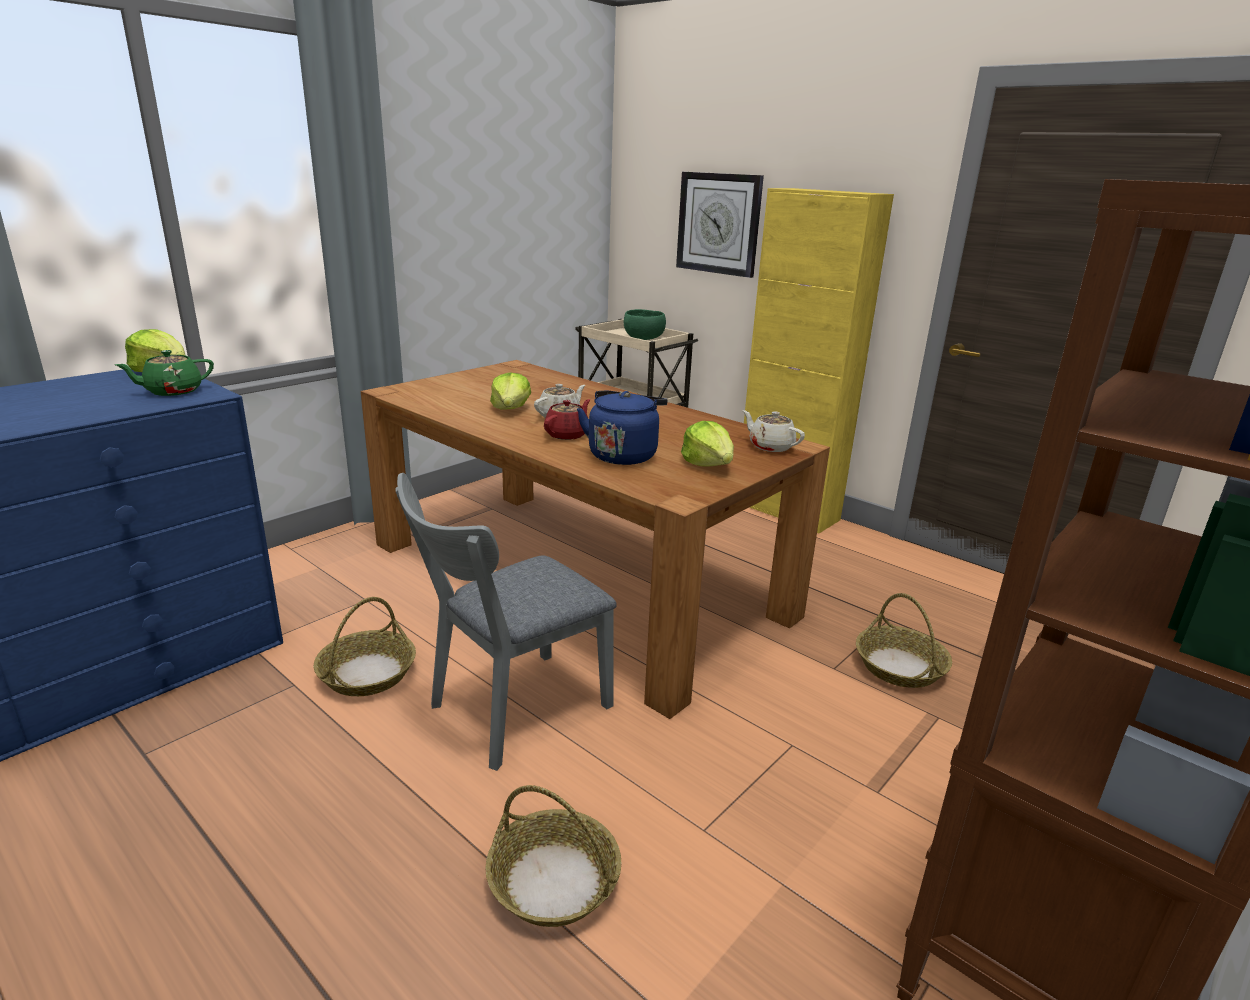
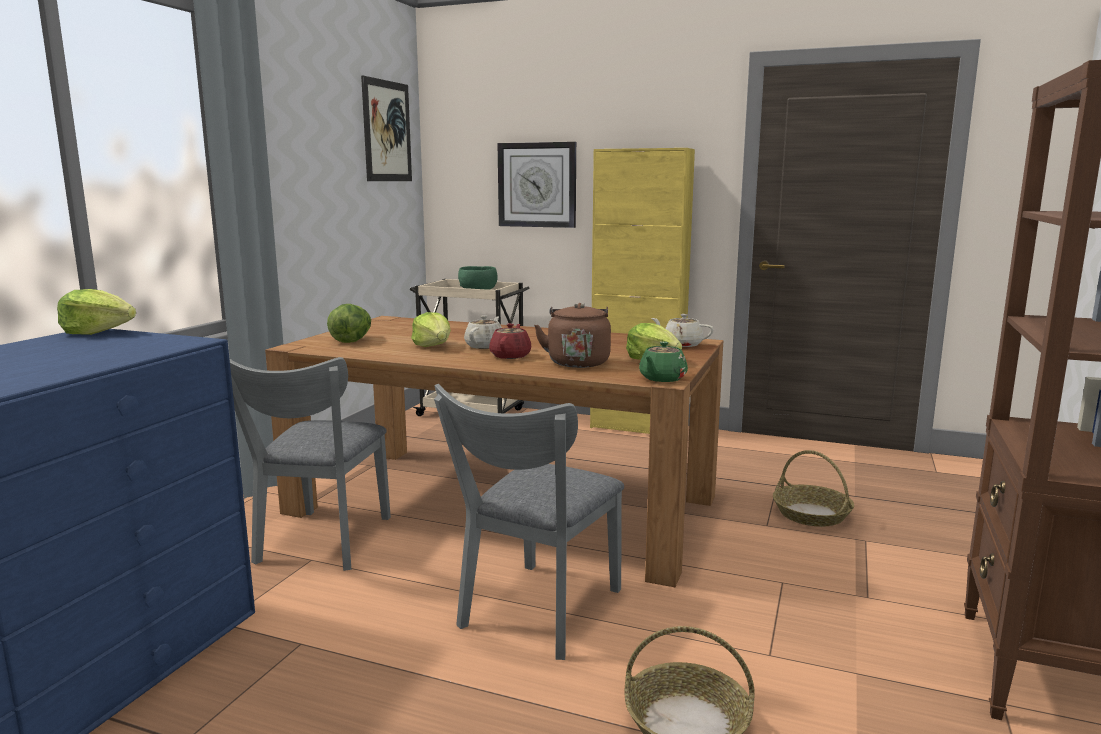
camera: 20 degrees left, 10 degrees down
green teapot [115,350,214,396] -> green teapot moved to [639,341,688,382]
basket [314,597,416,696] -> none
blue kettle [577,391,668,465] -> brown kettle [534,303,611,368]
none -> grey chair [230,357,391,571]
none -> lettuce [327,304,371,343]
none -> picture [361,75,412,181]

